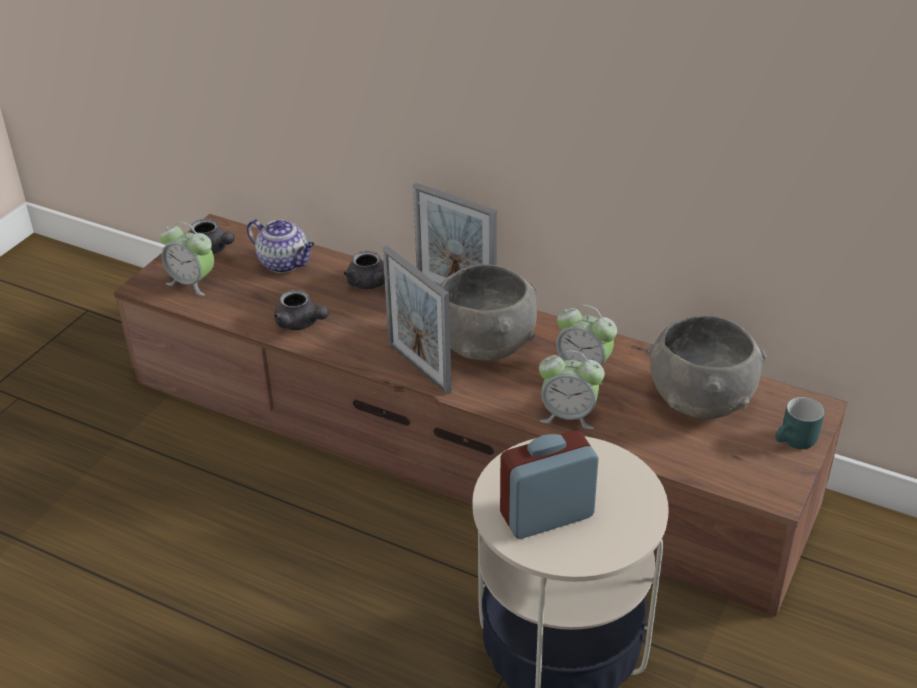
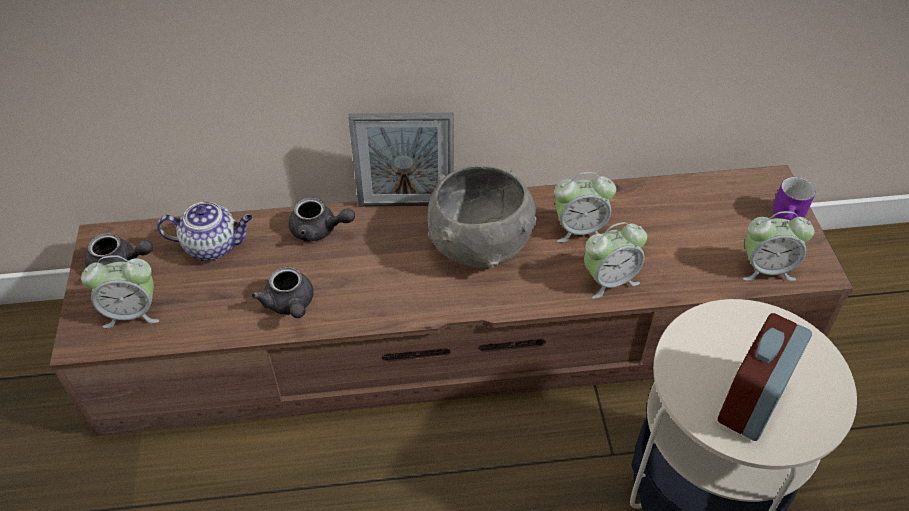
camera: 35 degrees left, 10 degrees up
grey teapot [274,290,329,330] -> grey teapot turned 60 degrees clockwise [252,267,313,318]
picture frame [383,246,452,394] -> none
grey bowl [647,315,767,419] -> none
turquoise mug [775,397,825,449] -> purple mug [773,177,816,221]
none -> alarm clock [743,211,815,281]

